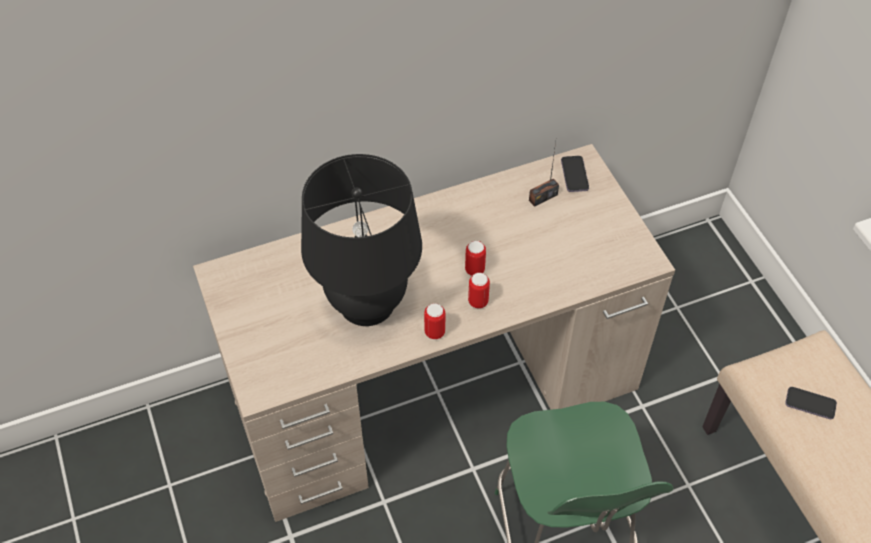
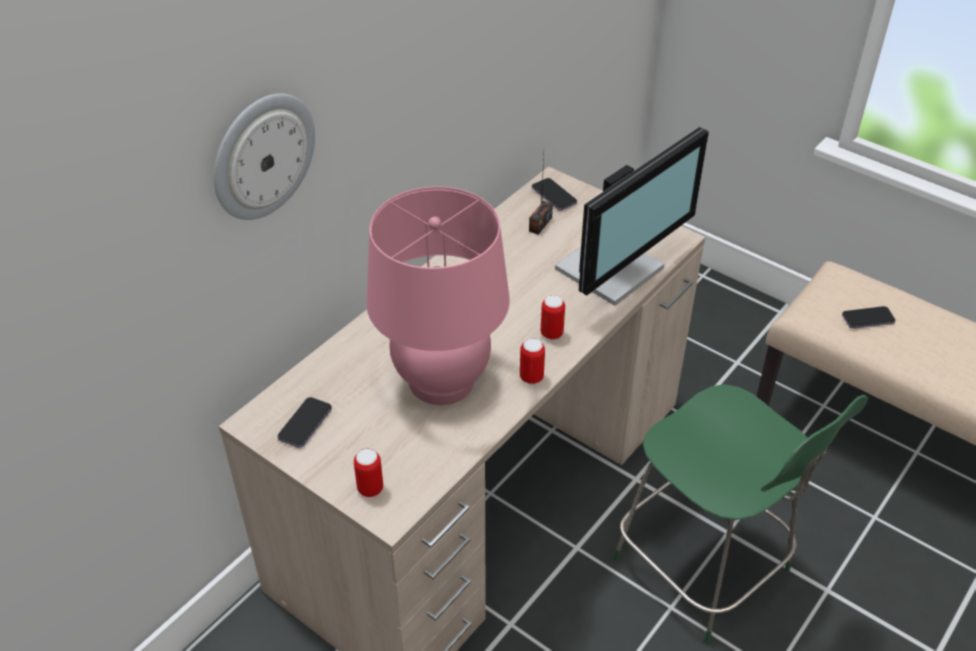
camera: 30 degrees left, 10 degrees down
black table lamp [301,154,422,326] -> pink table lamp [366,187,510,405]
can [465,241,486,276] -> can moved to [354,448,383,497]
none -> wall clock [214,93,315,220]
none -> phone [277,397,332,448]
none -> monitor [555,127,709,306]

